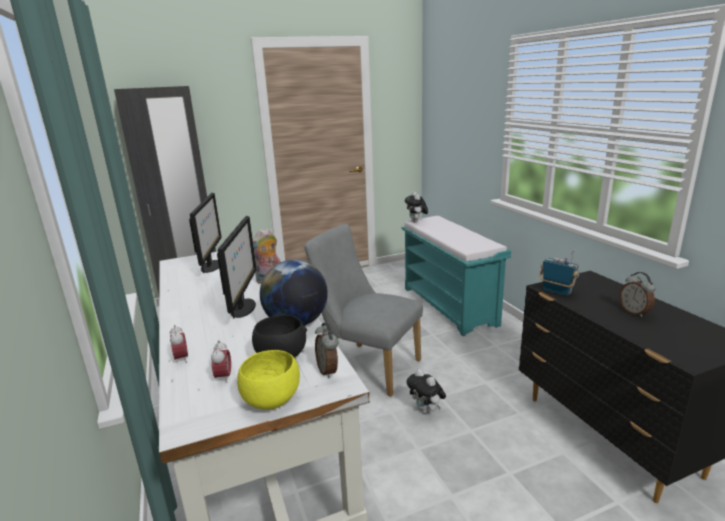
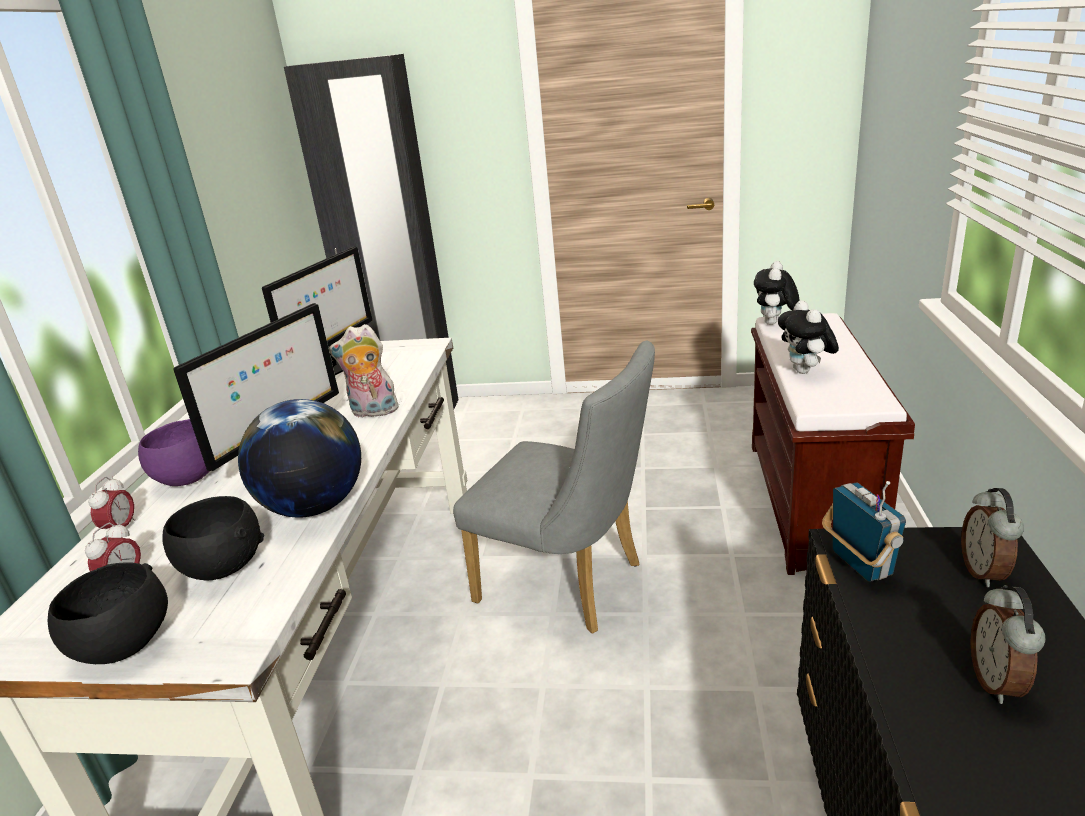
camera: 30 degrees right, 5 degrees up
yellow bowl [237,350,300,410] -> black bowl [47,562,168,664]
grey chair [304,224,423,397] -> grey chair turned 150 degrees clockwise [453,341,655,634]
alarm clock [315,322,338,378] -> alarm clock moved to [961,488,1024,587]
turquoise bench [402,216,511,336] -> brown bench [751,313,915,575]
plush toy [406,369,446,414] -> plush toy moved to [778,300,839,374]
none -> purple bowl [138,419,209,486]

